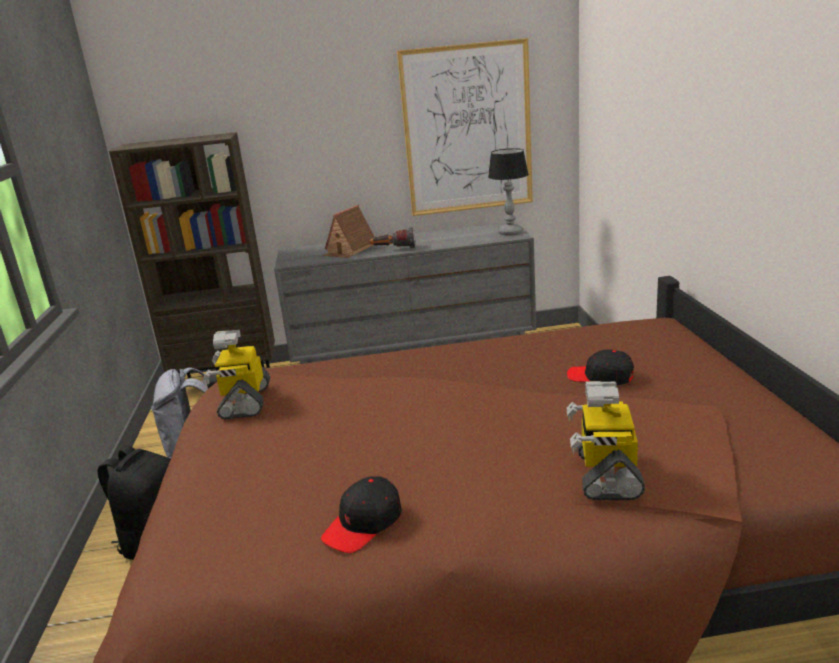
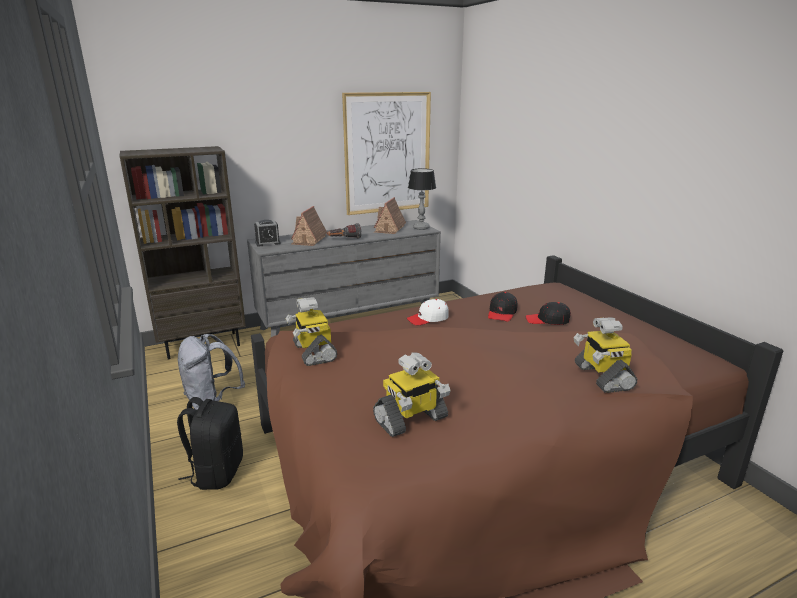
camera: 20 degrees left, 0 degrees up
black cap [321,476,402,553] -> black cap moved to [488,292,517,322]
none -> alarm clock [254,220,281,247]
none -> toy robot [373,352,450,437]
none -> toy house [374,197,406,234]
none -> white cap [407,299,448,326]

